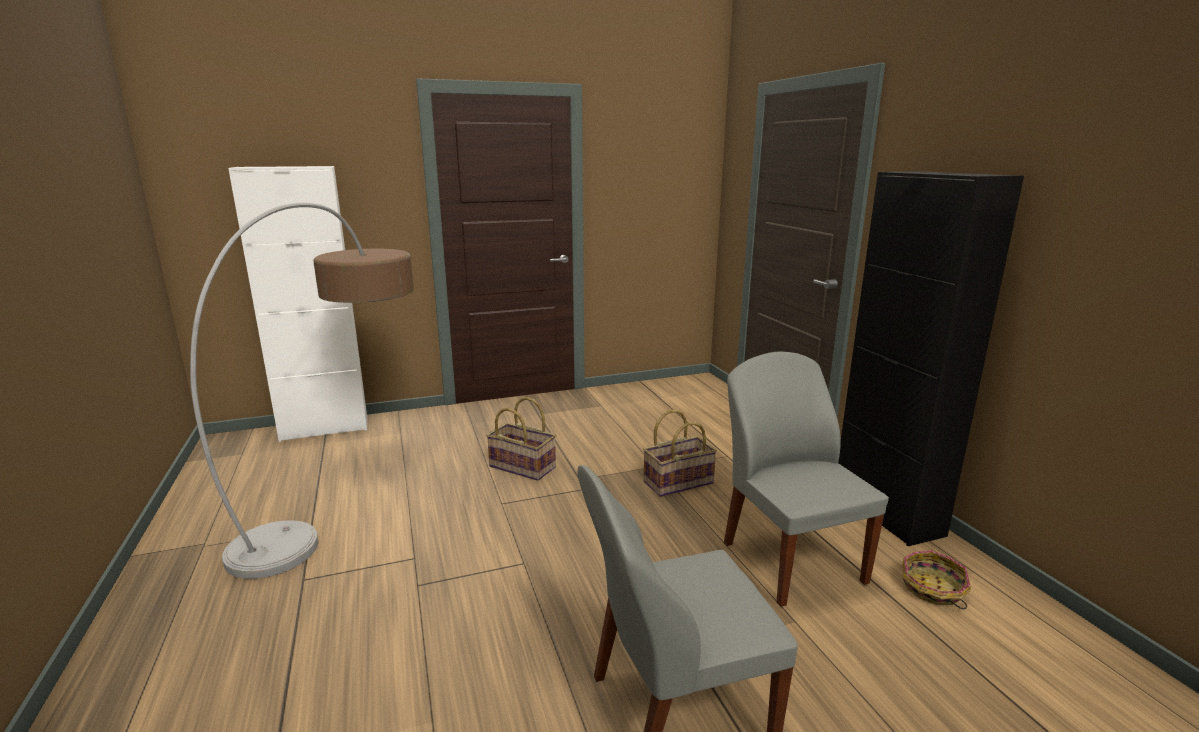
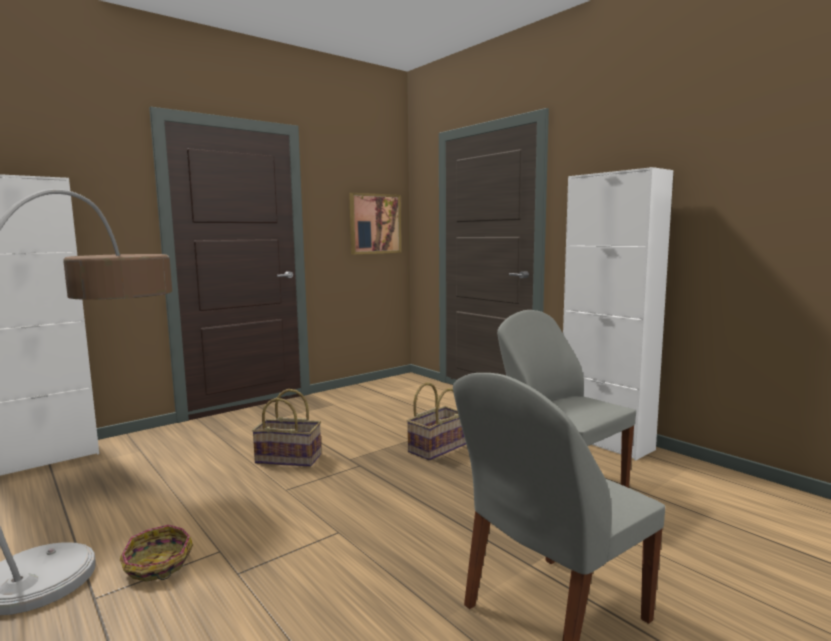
camera: 20 degrees left, 10 degrees down
black cabinet [838,171,1024,546] -> white cabinet [563,167,673,461]
basket [902,551,971,609] -> basket moved to [120,525,193,582]
none -> picture [349,193,401,254]

